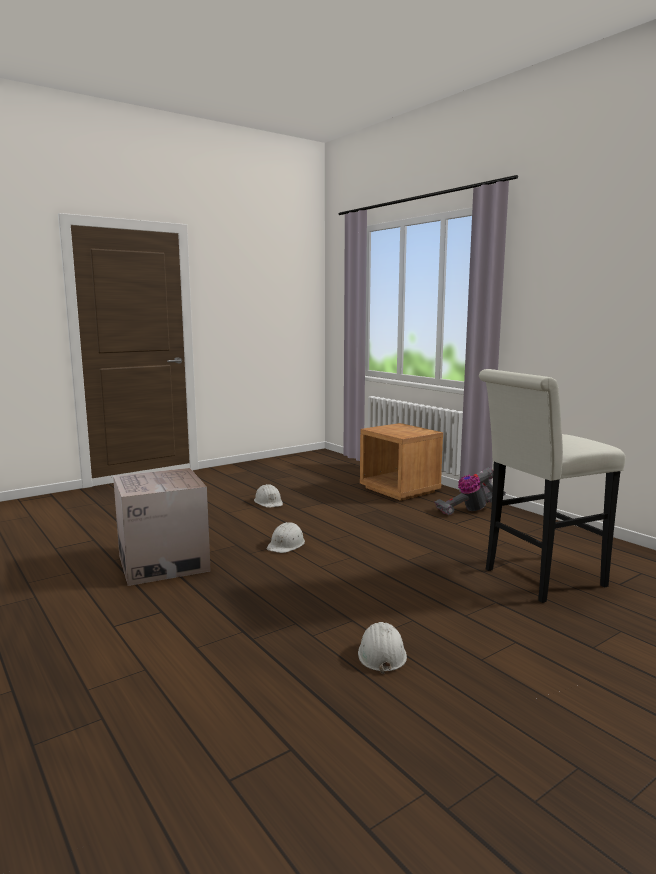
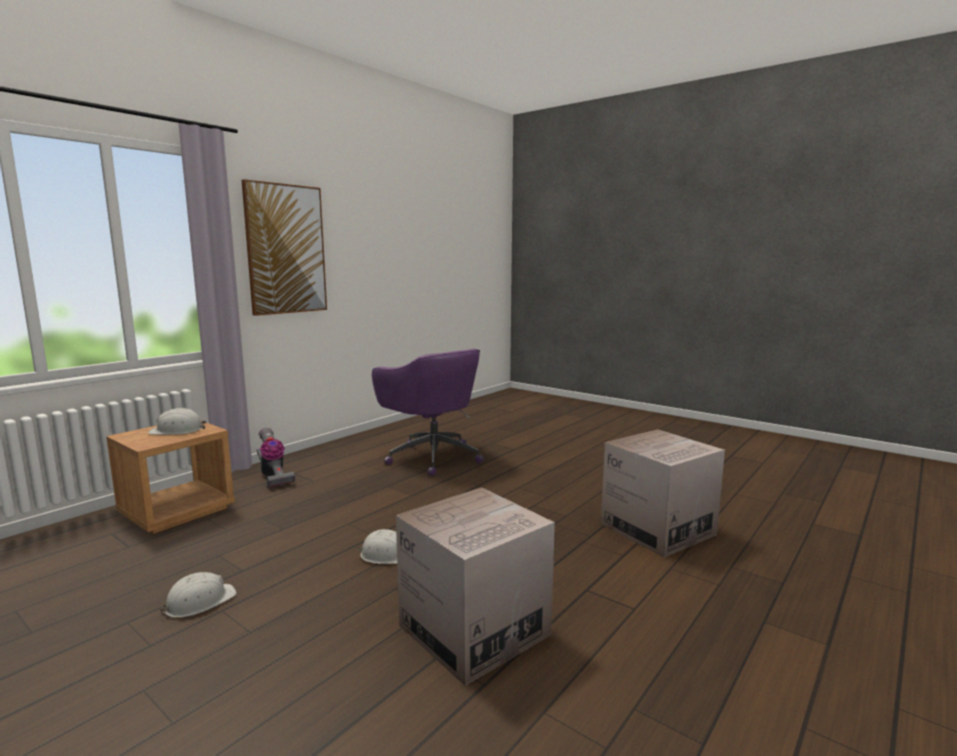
camera: 105 degrees left, 0 degrees up
white hard hat [358,622,407,674] -> white hard hat moved to [148,408,207,435]
white stool [479,369,626,603] -> purple office chair [372,349,484,476]
none -> picture [242,179,327,316]
none -> cardboard box [601,430,725,558]

